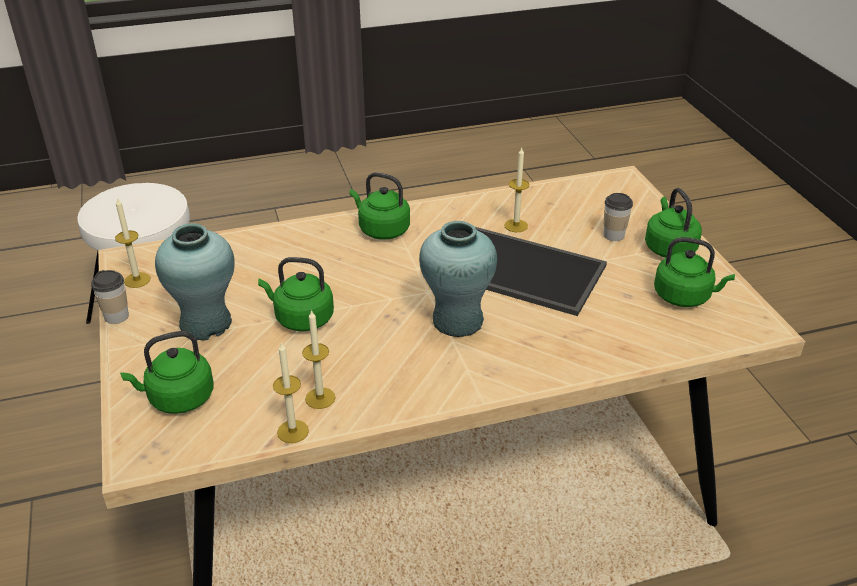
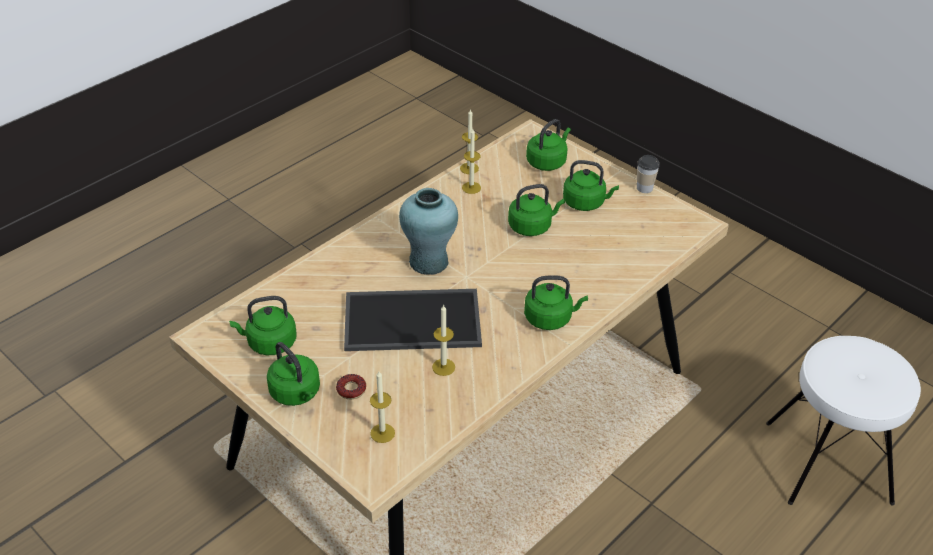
camera: 150 degrees right, 5 degrees up
candle [115,198,150,288] -> candle moved to [370,371,395,443]
turquoise vase [155,224,235,341] -> green kettle [563,160,619,211]
cup [603,193,633,241] -> donut [336,374,366,399]

